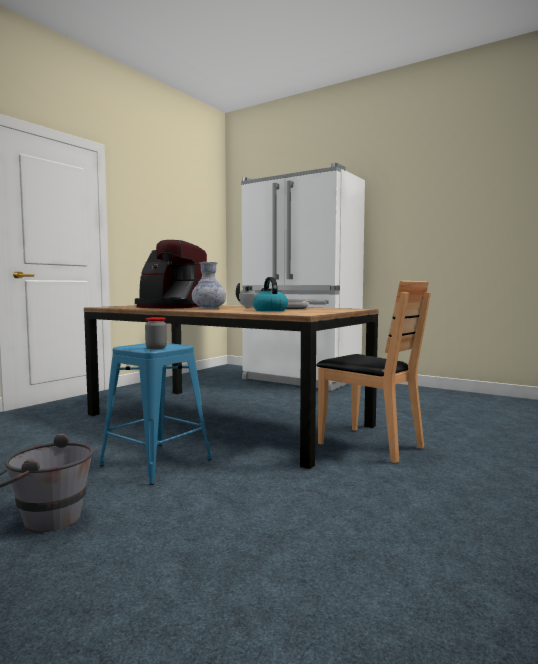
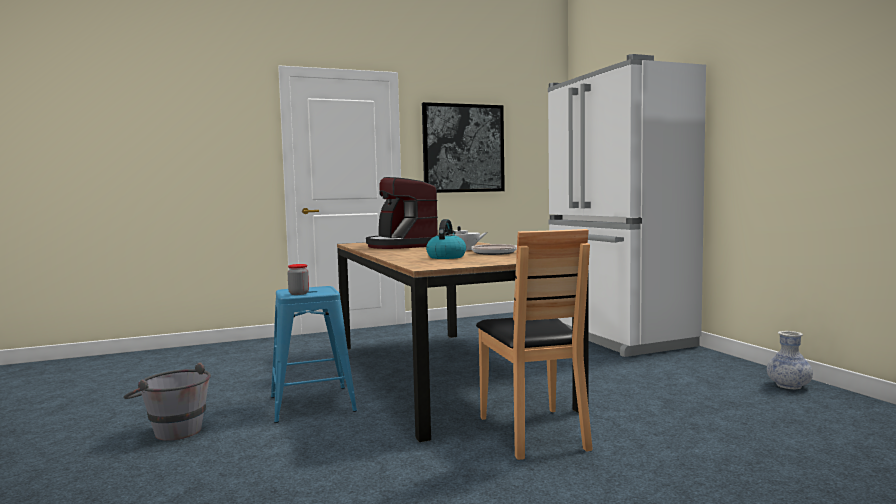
camera: 35 degrees right, 0 degrees up
vase [192,262,226,309] -> vase moved to [767,331,813,389]
none -> picture [422,102,505,193]

